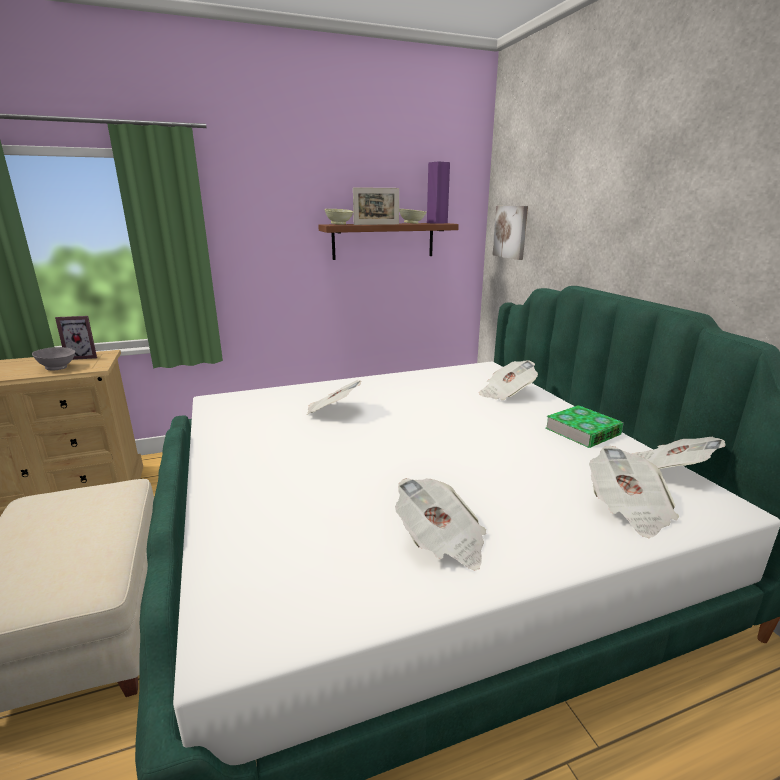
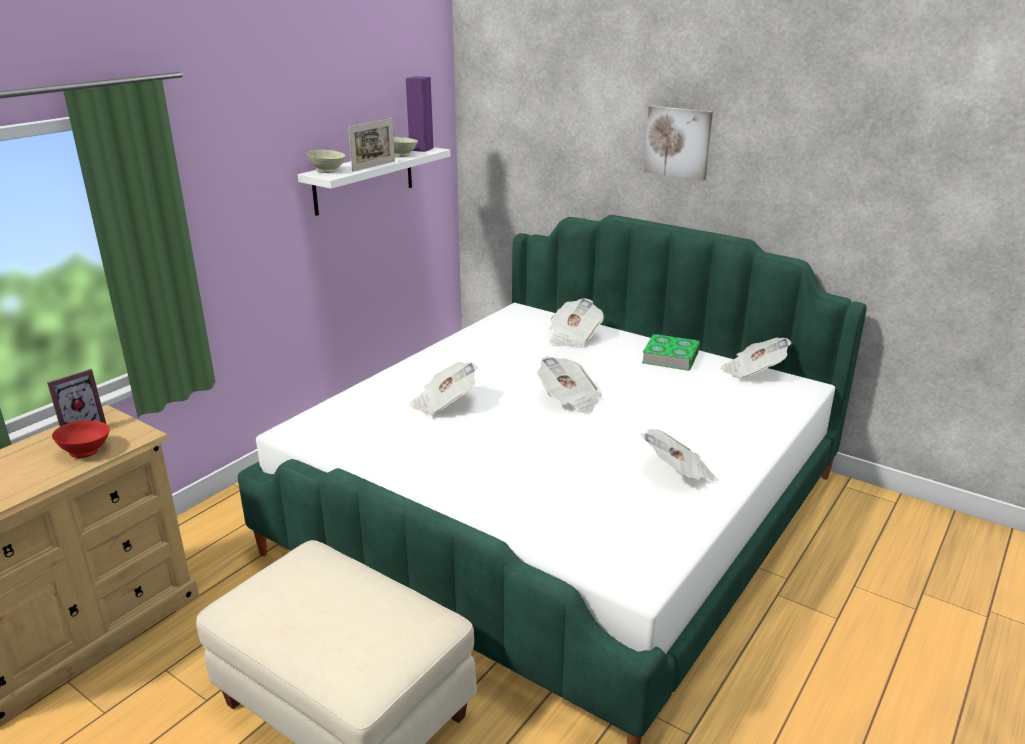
camera: 35 degrees left, 5 degrees up
grey bowl [32,347,75,370] -> red bowl [52,420,110,458]
brown shelf [318,223,459,260] -> white shelf [298,147,450,216]
picture [493,206,528,260] -> picture moved to [644,106,713,181]
newspaper [589,446,679,538] -> newspaper moved to [537,356,602,414]

